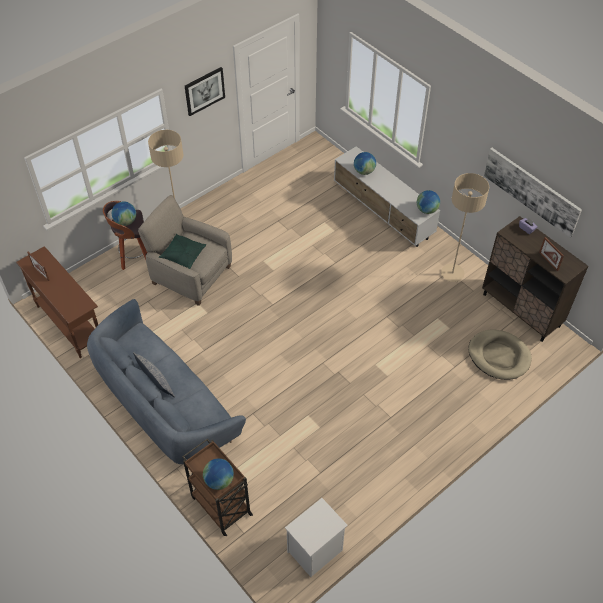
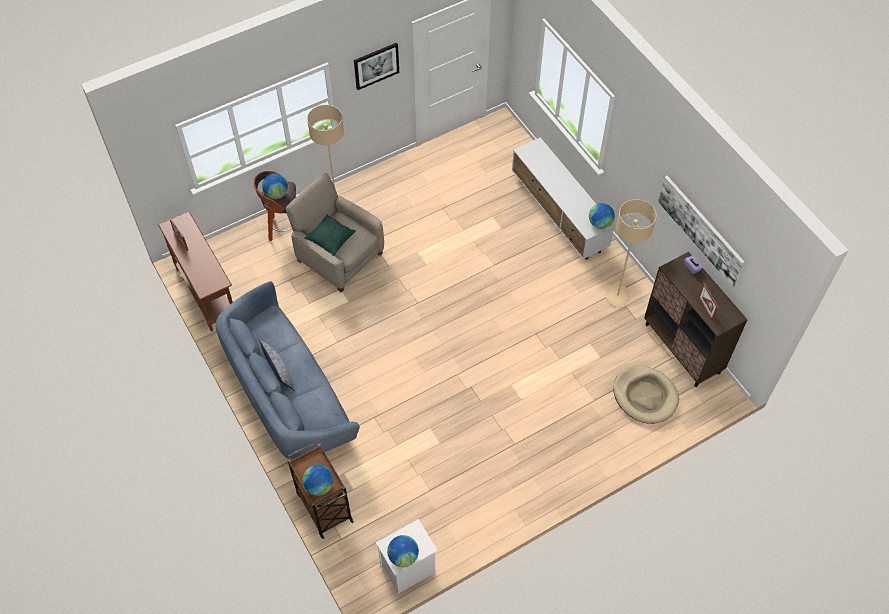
camera: 10 degrees right, 5 degrees up
globe [354,152,376,175] -> globe moved to [387,535,419,567]

